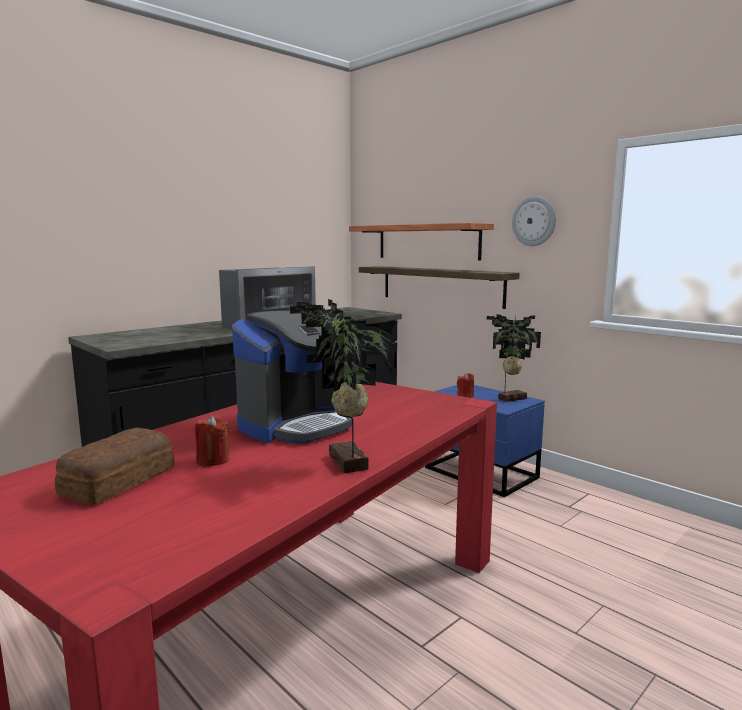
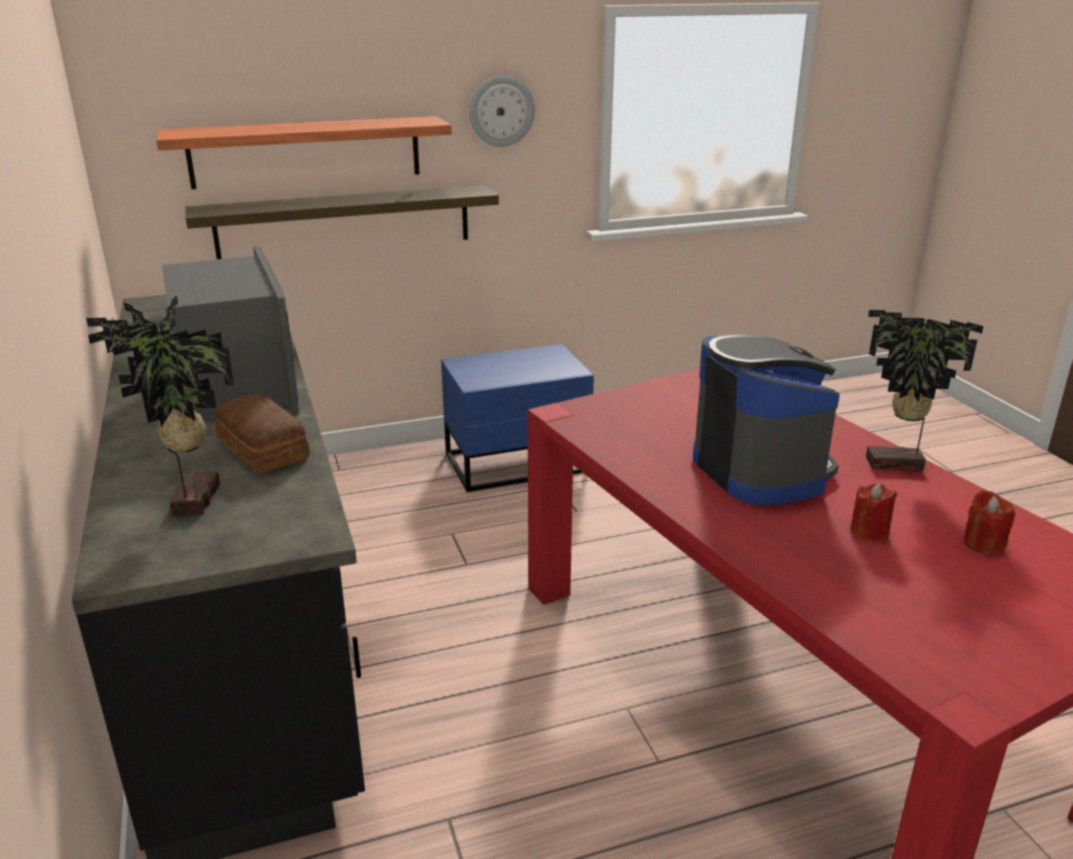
camera: 65 degrees left, 15 degrees up
bread [55,428,175,505] -> bread moved to [214,394,310,473]
red candle [457,373,474,398] -> red candle moved to [964,491,1015,555]
potted plant [487,314,541,402] -> potted plant moved to [86,295,234,515]

